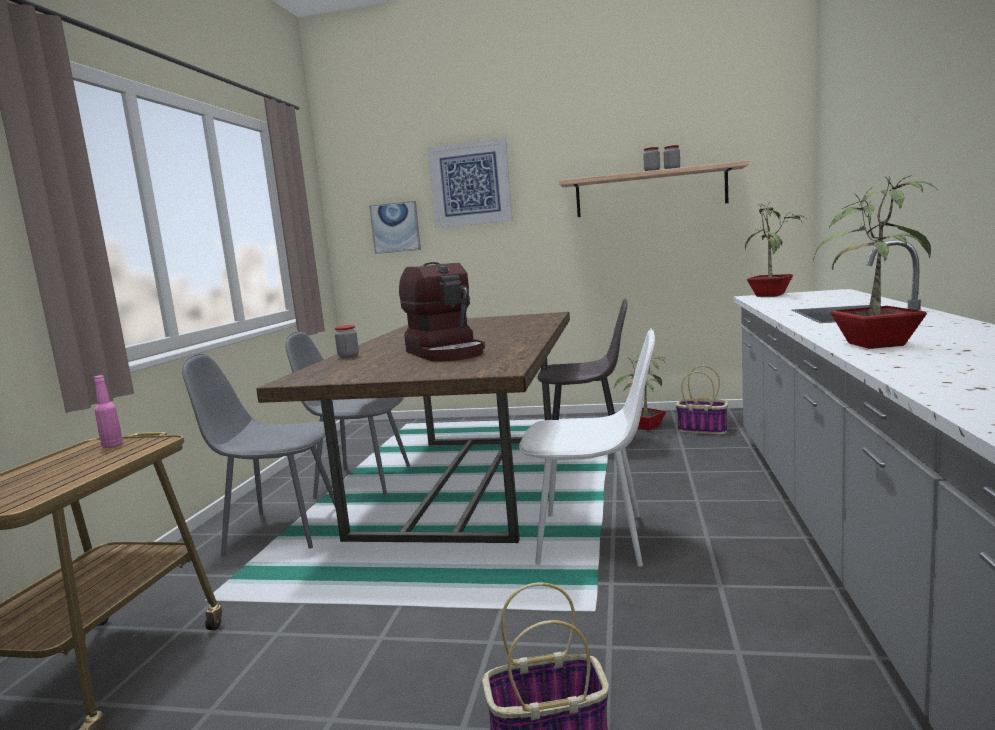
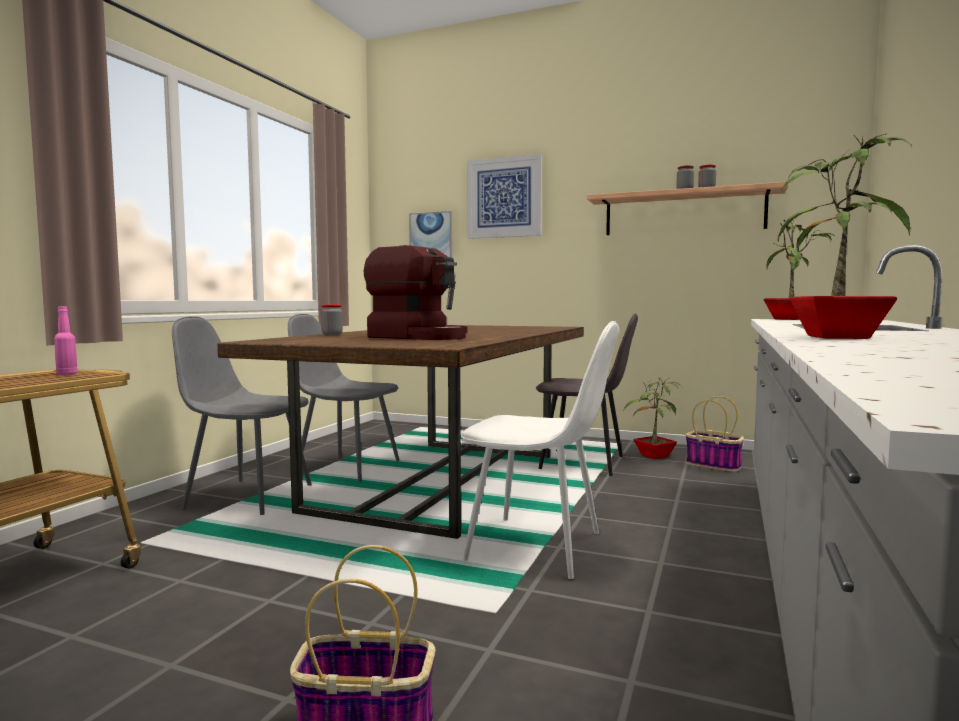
camera: 10 degrees right, 5 degrees down
coffee machine [399,262,485,362] -> coffee machine turned 45 degrees counterclockwise [364,245,468,340]

